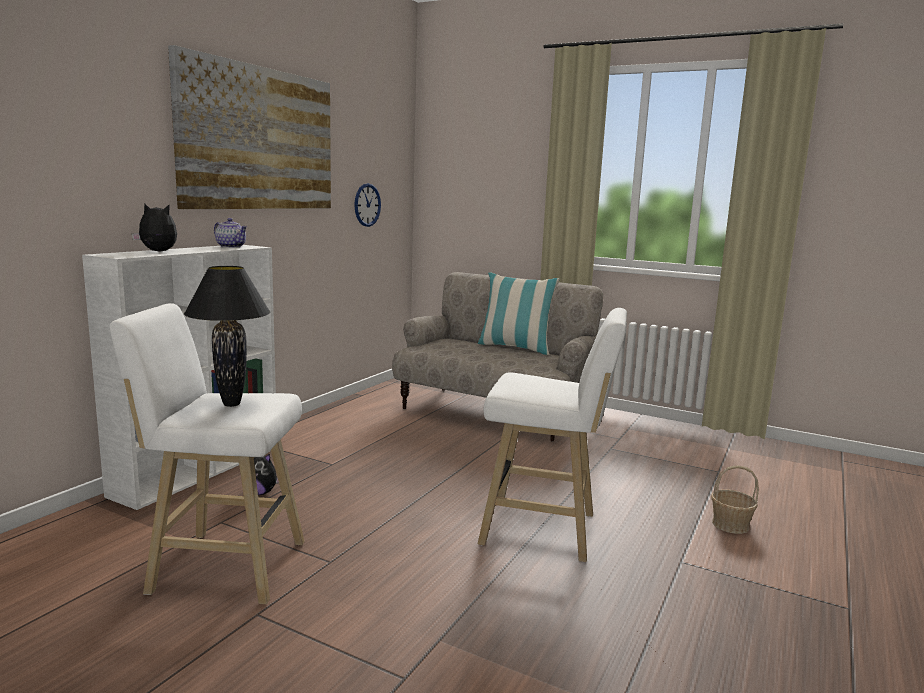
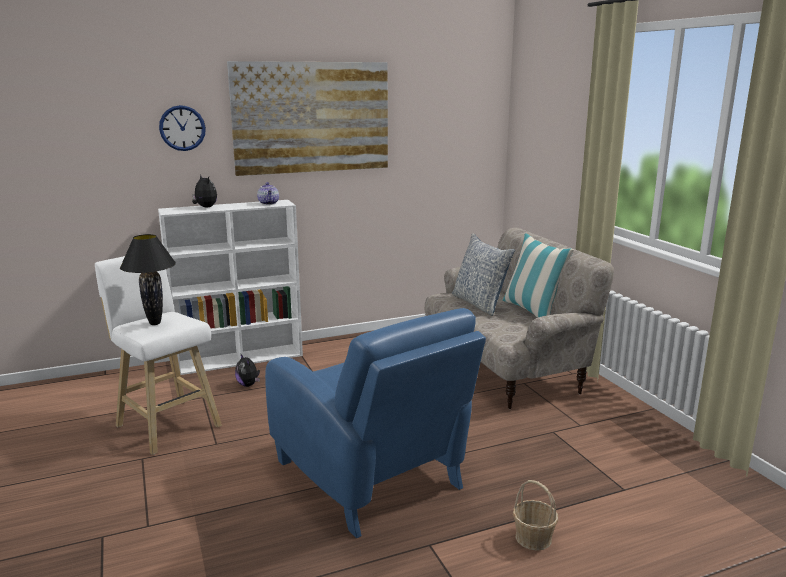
camera: 40 degrees right, 5 degrees up
wall clock [354,183,381,227] -> wall clock moved to [159,105,206,151]
white stool [478,308,627,562] -> blue armchair [265,308,486,538]
none -> pillow [452,233,515,316]

